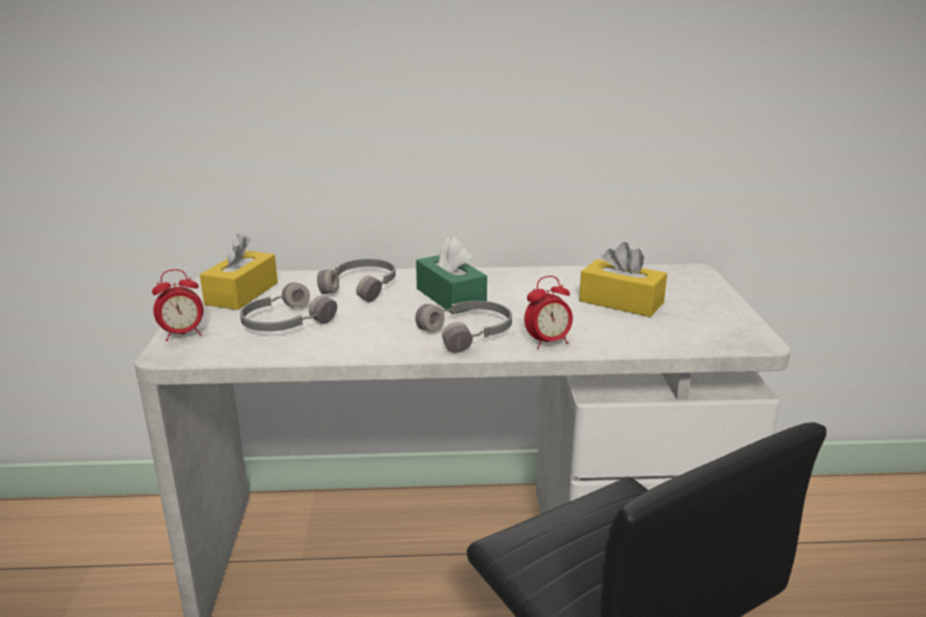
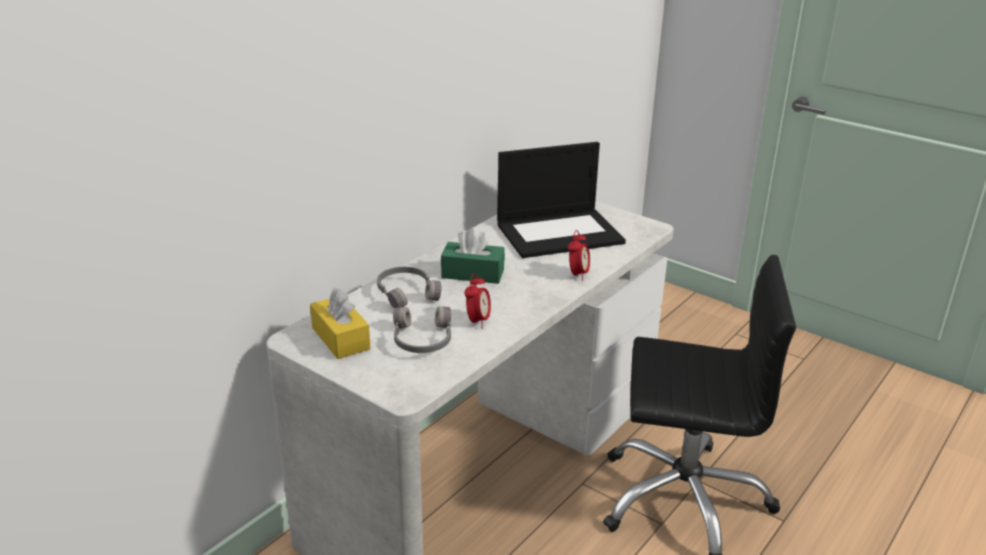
camera: 50 degrees left, 5 degrees up
alarm clock [152,269,203,341] -> alarm clock moved to [464,273,491,329]
grey headphones [415,301,512,353] -> none
yellow tissue box [579,242,667,317] -> laptop [497,142,626,258]

